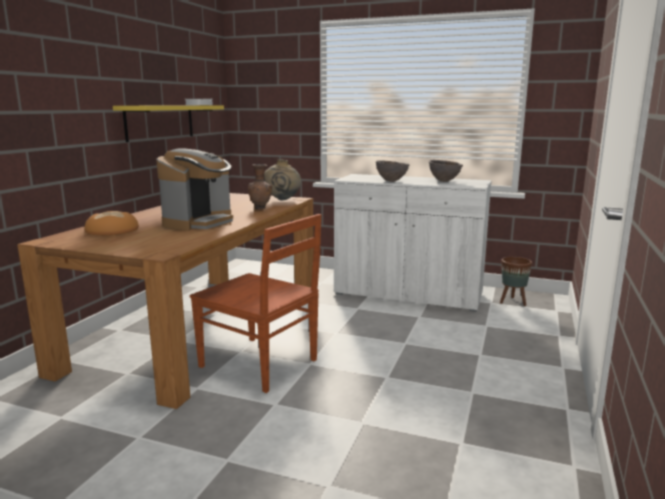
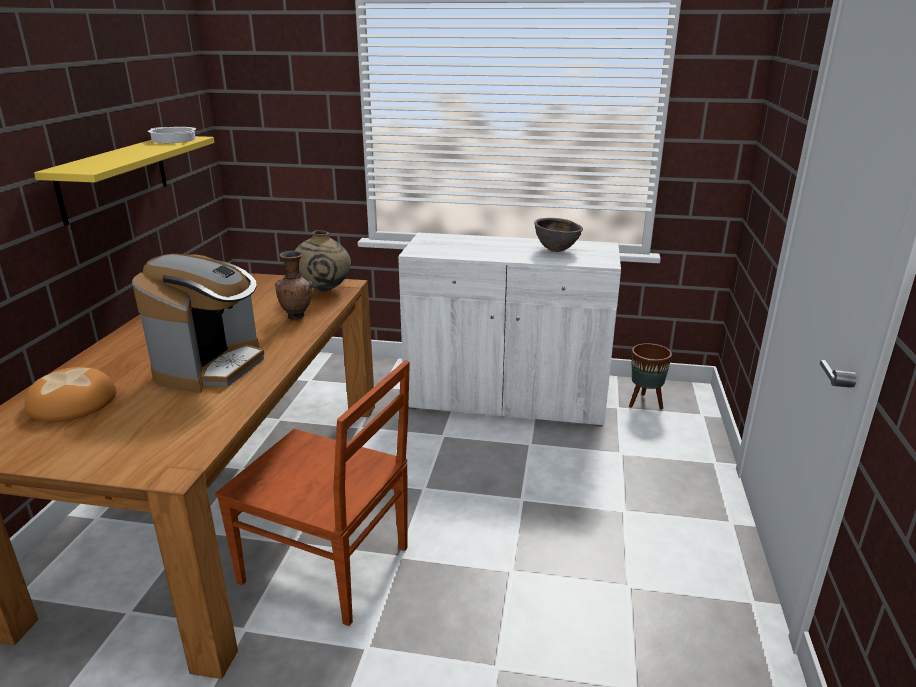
camera: 10 degrees left, 10 degrees up
brown bowl [376,160,409,182] -> none

